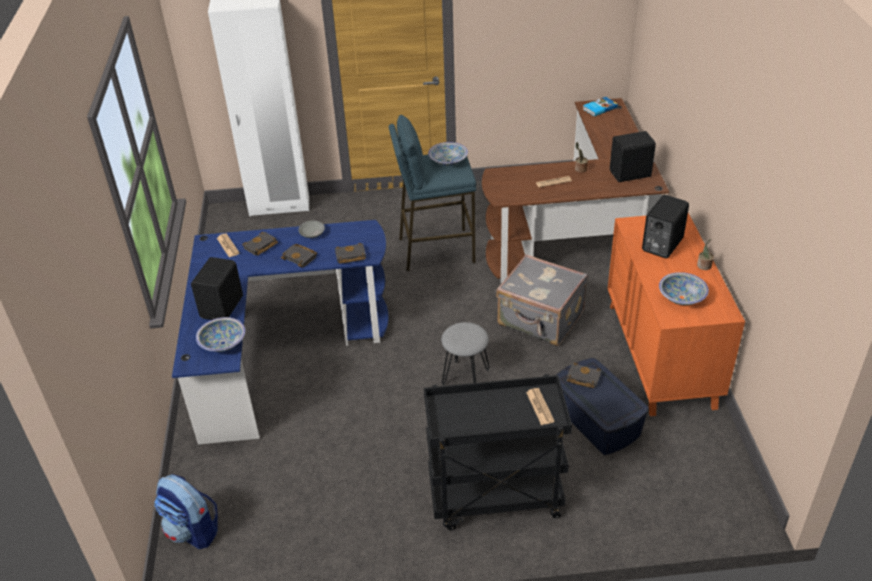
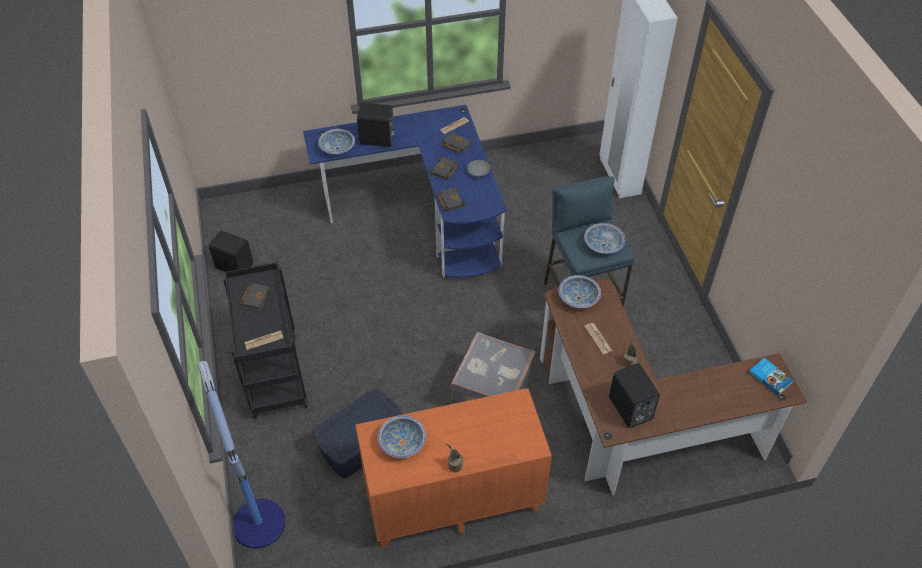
camera: 80 degrees right, 10 degrees up
backpack [154,474,218,549] -> none
grey stool [441,322,489,386] -> none
black book [567,363,601,388] -> black book moved to [240,283,272,310]
black speaker [642,195,689,258] -> black speaker moved to [209,231,253,272]
none -> floor lamp [198,361,285,549]
none -> bowl [558,275,601,308]

